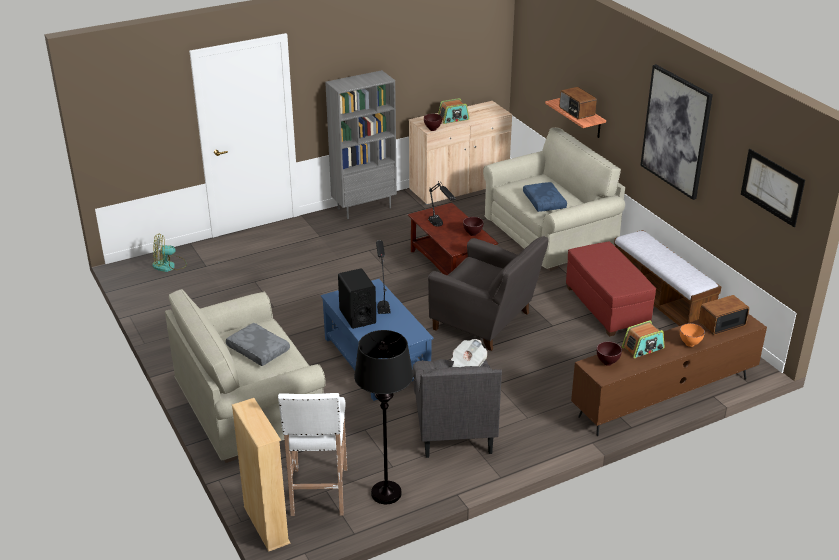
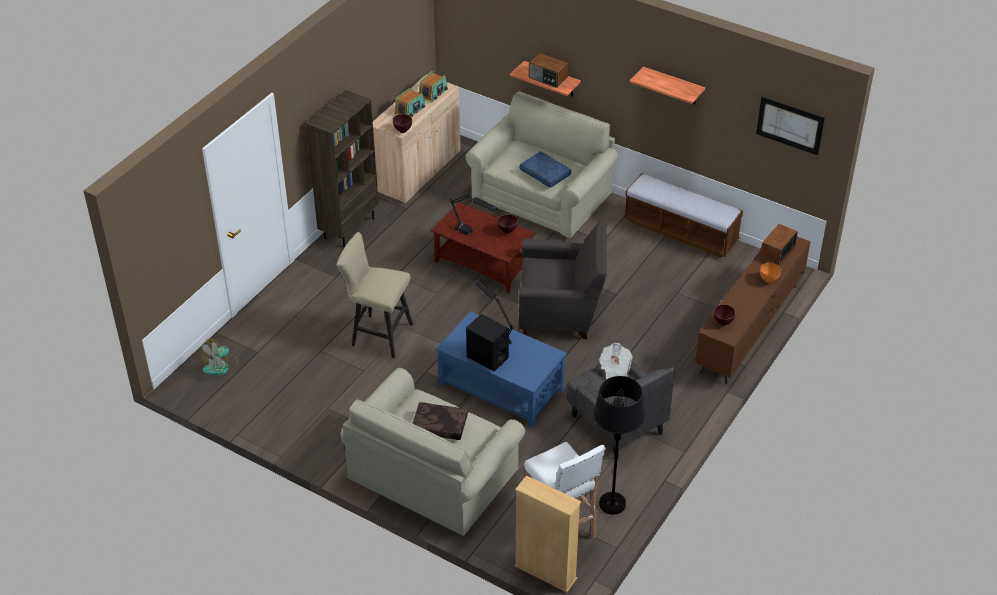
camera: 30 degrees left, 10 degrees up
grey pillow [226,323,290,366] -> brown pillow [413,402,468,440]
grey bookcase [325,70,397,219] -> brown bookcase [306,90,379,247]
red ottoman [566,242,656,336] -> none
radio [622,320,665,358] -> radio moved to [419,71,448,103]
picture [640,64,713,200] -> shelf [630,66,705,105]
none -> beige stool [337,232,413,358]

